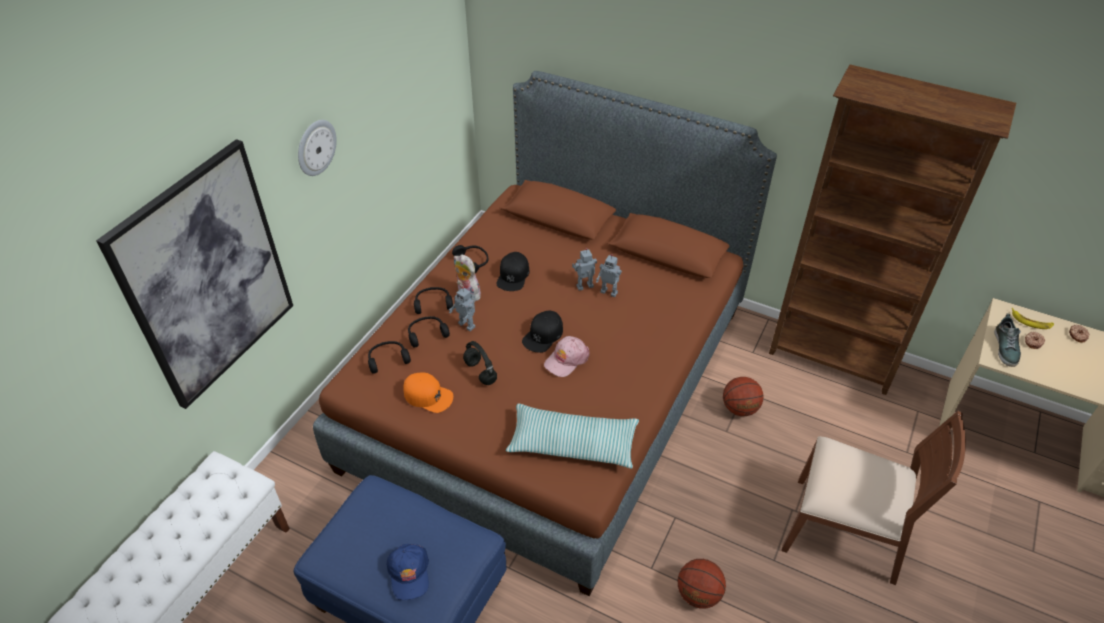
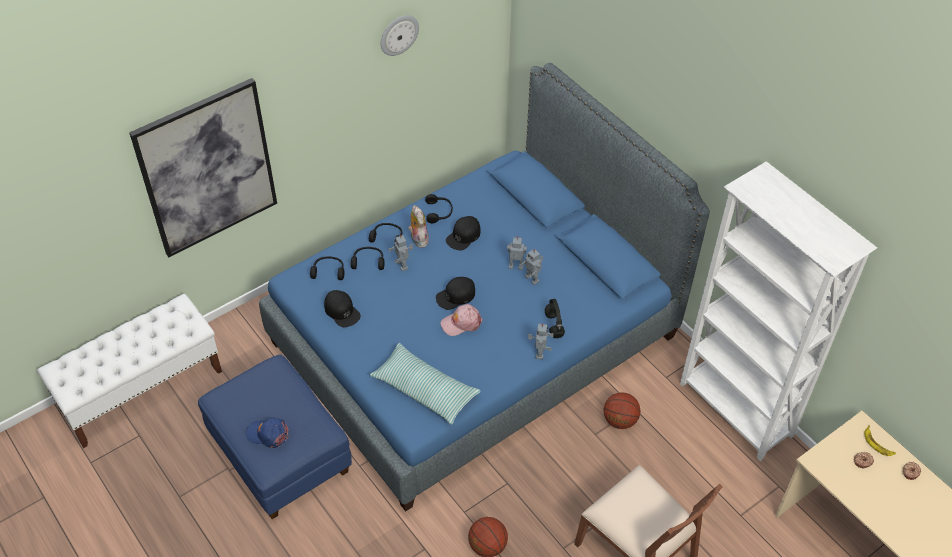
camera: 25 degrees right, 5 degrees up
wall clock [298,120,337,176] -> wall clock moved to [381,15,419,56]
brown bed [313,71,777,596] -> blue bed [259,63,710,511]
blue cap [386,544,429,600] -> blue cap turned 90 degrees clockwise [246,418,289,448]
orange cap [403,372,453,413] -> black cap [324,290,361,327]
black headphones [463,341,497,385] -> black headphones moved to [545,299,565,338]
brown bookcase [769,65,1016,395] -> white bookcase [680,161,877,461]
shoe [994,314,1021,367] -> none
none -> toy robot [528,324,553,360]

